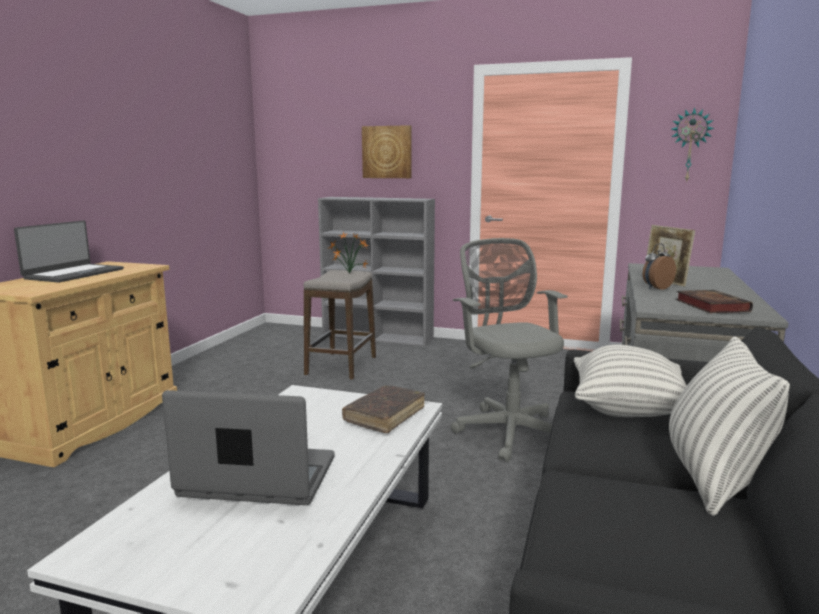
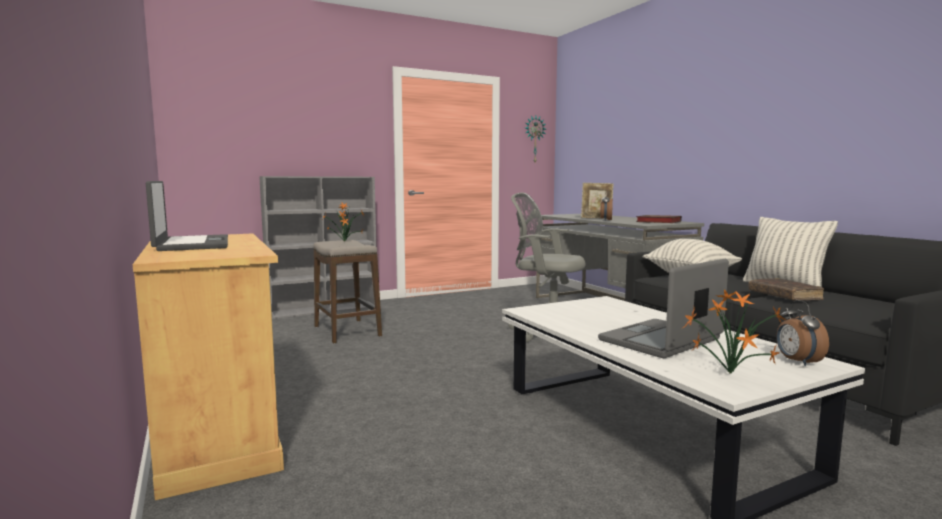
camera: 45 degrees left, 5 degrees down
brown book [342,386,425,433] -> brown book moved to [748,278,824,301]
picture [362,125,412,178] -> none
none -> potted plant [683,289,786,374]
none -> alarm clock [776,300,829,366]

